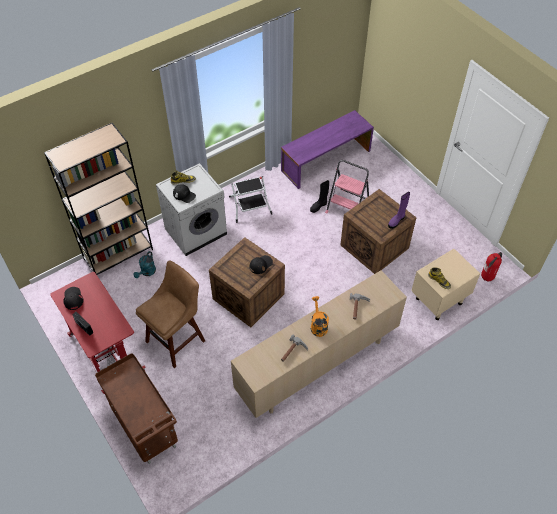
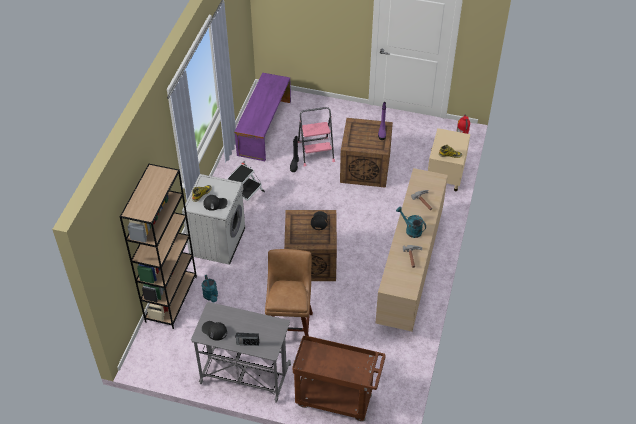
camera: 40 degrees left, 5 degrees down
red desk [50,272,146,394] -> grey desk [191,302,291,403]
orange watering can [311,296,329,337] -> turquoise watering can [396,207,426,238]

